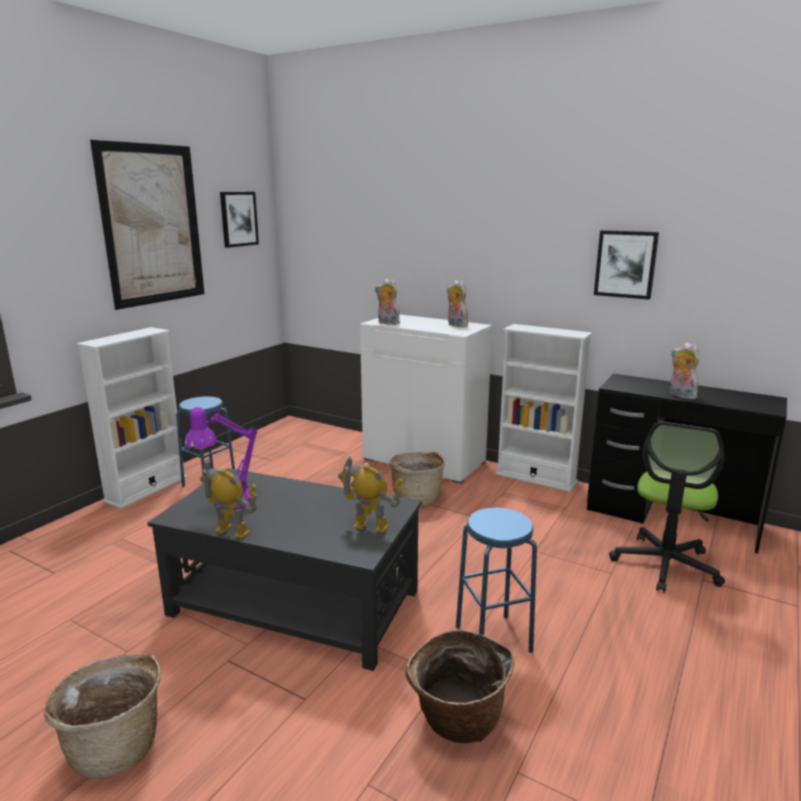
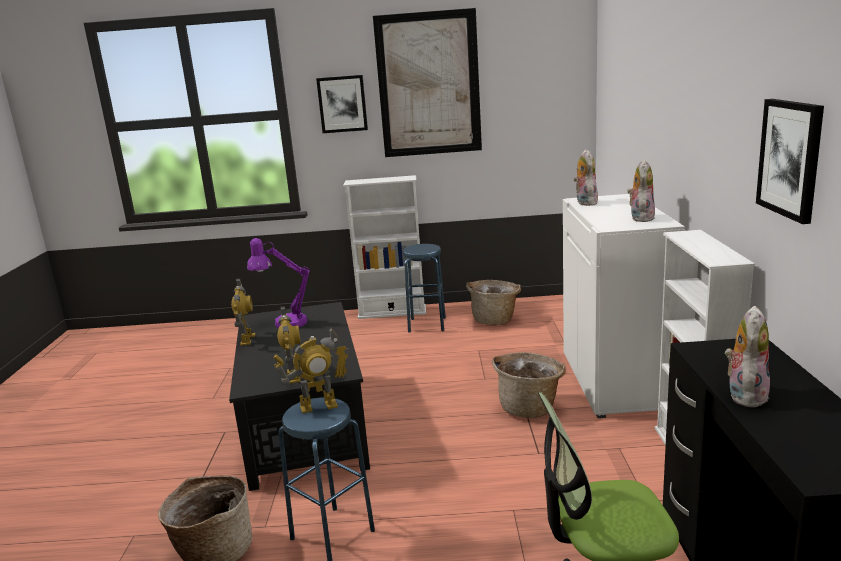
camera: 60 degrees right, 0 degrees up
basket [43,654,161,779] -> basket moved to [466,280,521,325]
picture [220,192,259,248] -> picture moved to [316,75,368,133]
none -> toy robot [273,328,350,414]

